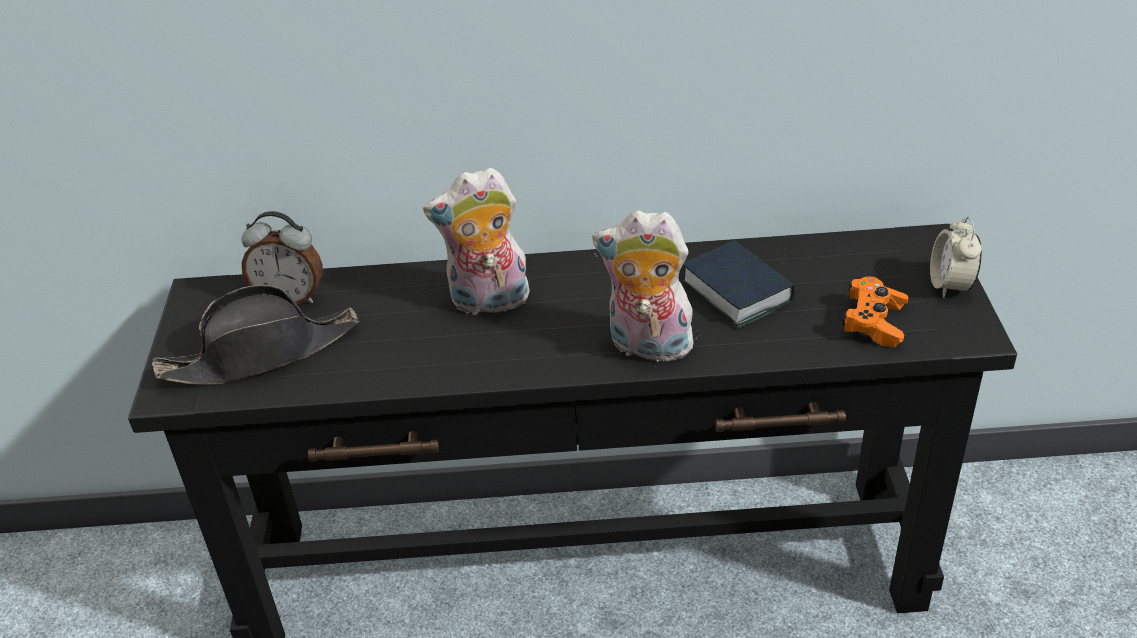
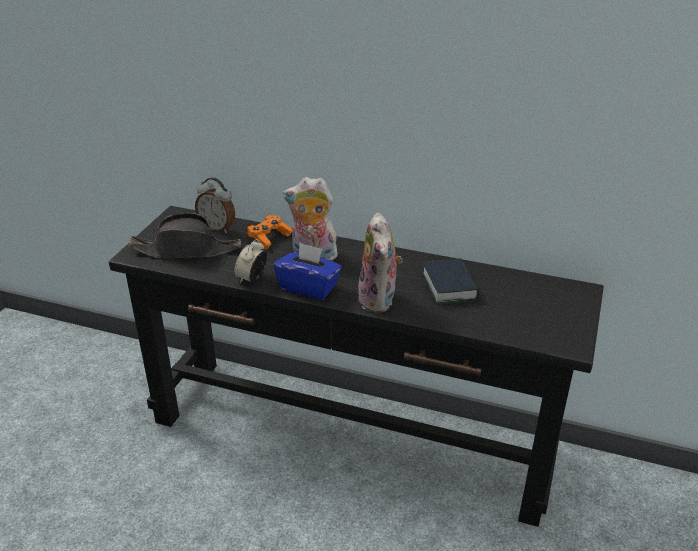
camera: 20 degrees right, 5 degrees down
plush toy [592,210,701,367] -> plush toy turned 135 degrees counterclockwise [358,212,403,313]
orange game controller [843,276,908,347] -> orange game controller moved to [247,215,293,249]
alarm clock [930,216,982,298] -> alarm clock moved to [234,239,267,283]
none -> blue tissue box [273,243,342,300]

